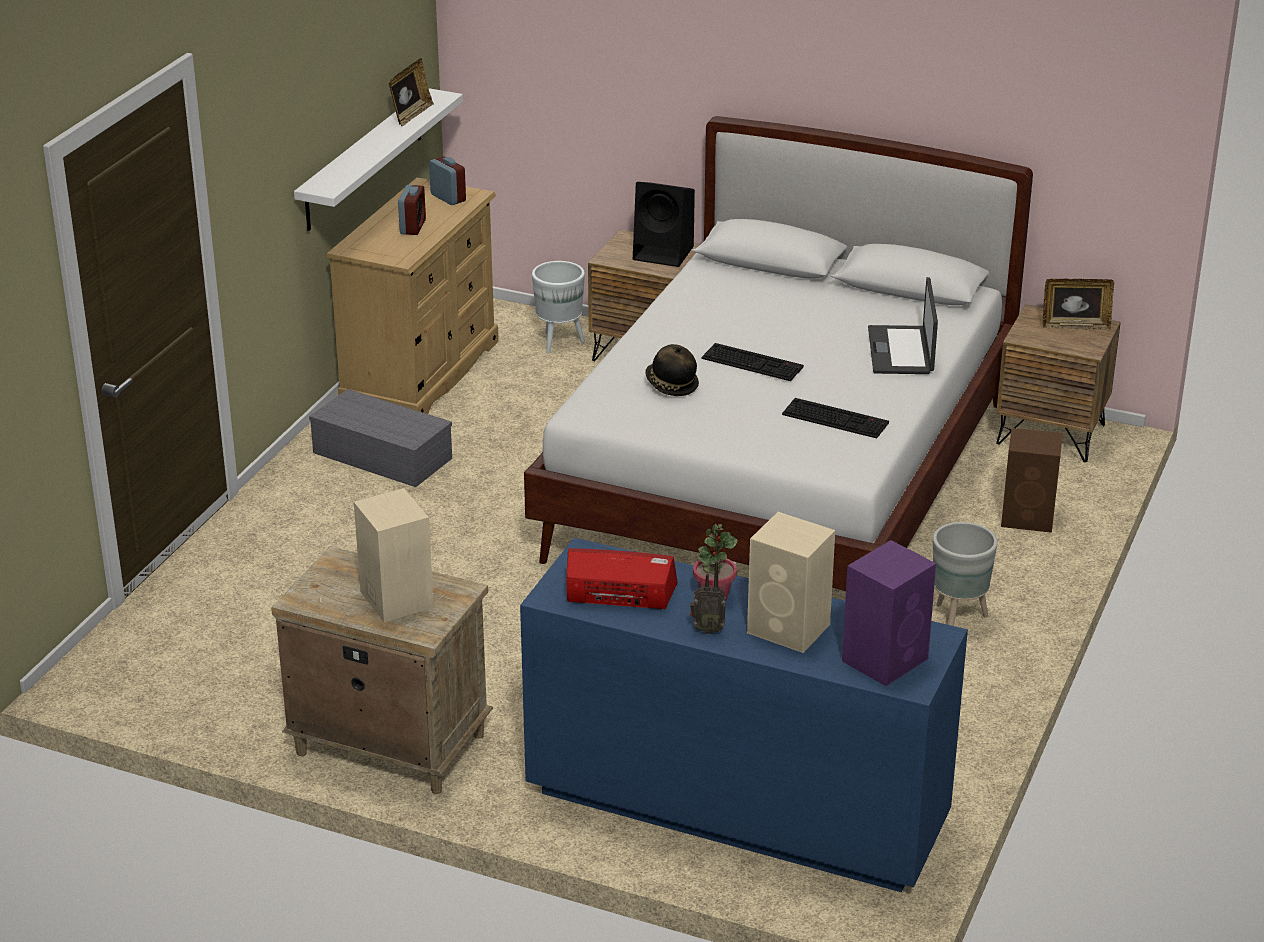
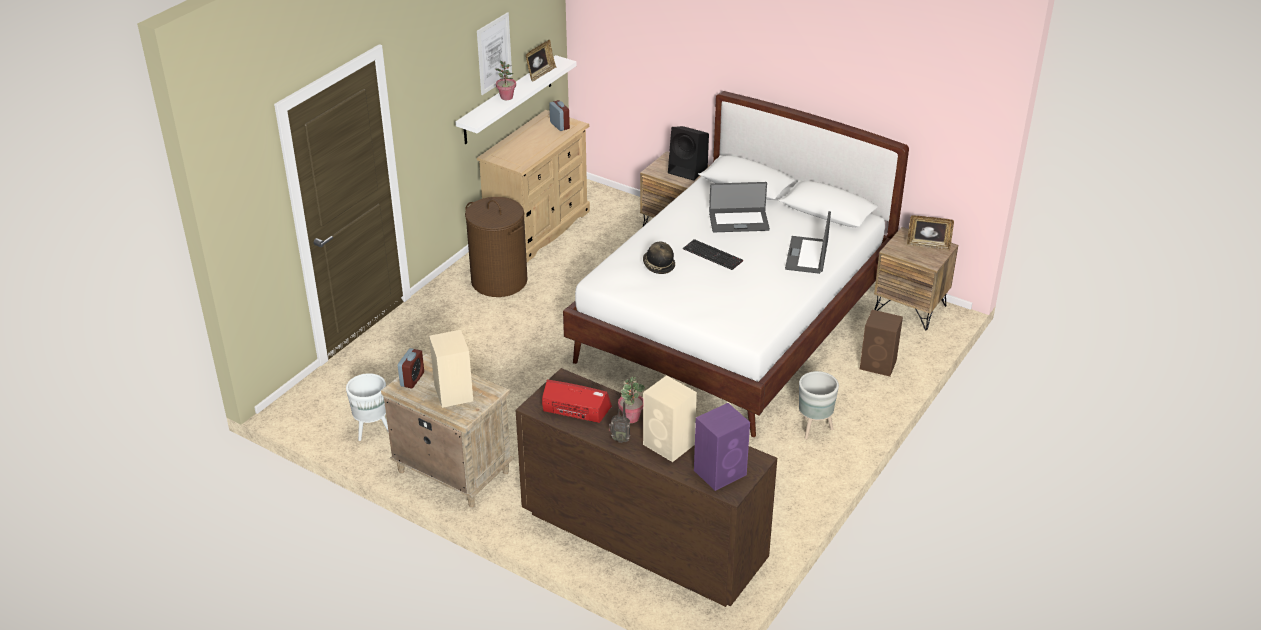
camera: 10 degrees right, 5 degrees up
grey storage box [309,389,452,487] -> brown laundry basket [465,197,527,297]
alarm clock [398,185,426,235] -> alarm clock moved to [398,348,424,389]
blue dresser [520,538,968,892] -> brown dresser [516,368,777,607]
white planter [532,261,585,354] -> white planter moved to [346,373,389,441]
keyboard [782,398,889,439] -> none
none -> picture [477,12,512,95]
none -> potted plant [495,61,516,100]
none -> laptop [709,182,770,232]

